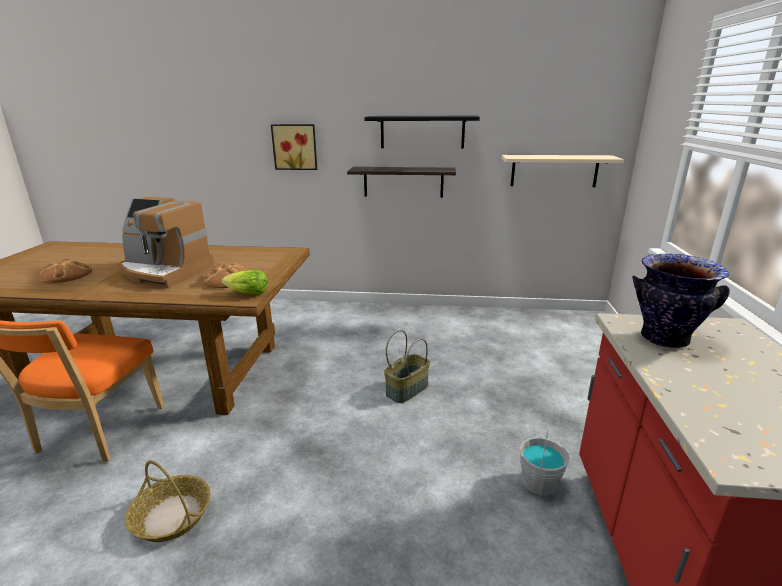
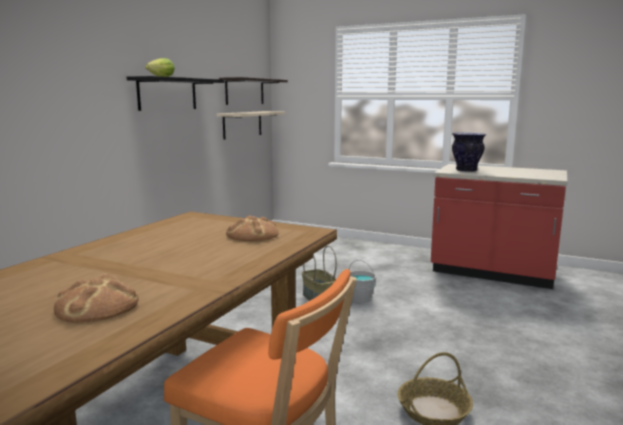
camera: 70 degrees left, 10 degrees down
coffee machine [118,197,214,288] -> none
lettuce [221,270,268,295] -> lettuce moved to [145,58,175,77]
picture [271,124,317,170] -> none
shelf [347,167,456,198] -> shelf moved to [219,77,288,105]
grey bucket [519,428,569,496] -> grey bucket moved to [349,260,377,303]

